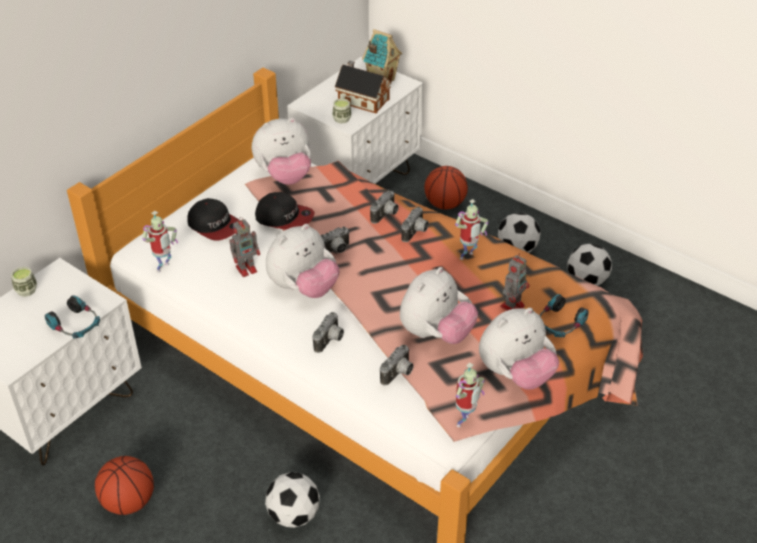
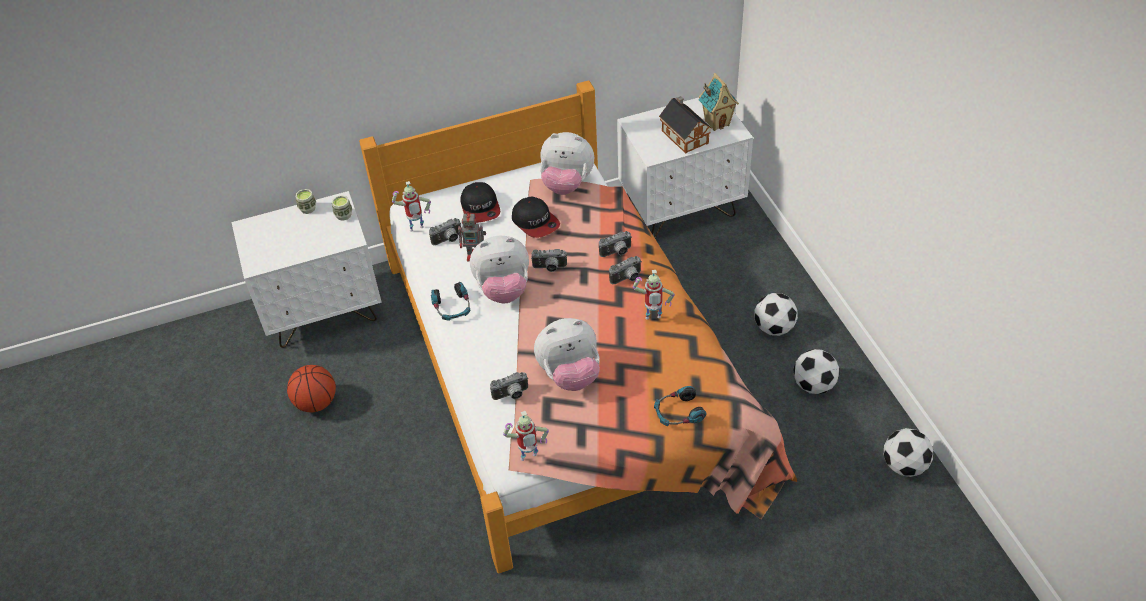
camera: 35 degrees right, 5 degrees up
headphones [45,295,100,338] -> headphones moved to [431,282,470,321]
football [265,472,320,528] -> football moved to [884,428,933,477]
camera [313,312,344,353] -> camera moved to [429,218,462,245]
cup [332,98,351,124] -> cup moved to [332,195,352,221]
basketball [424,166,468,210] -> none
plush toy [479,308,559,390] -> none
toy robot [500,254,529,311] -> none

